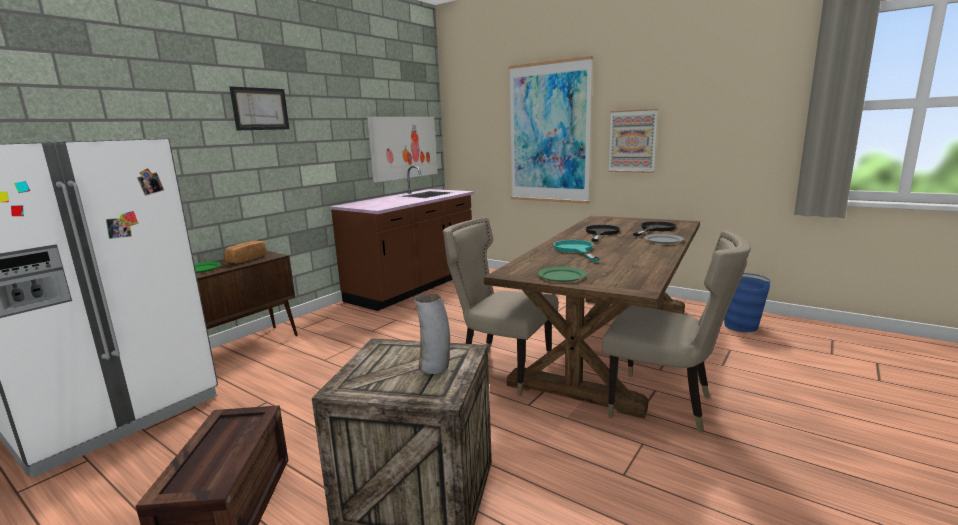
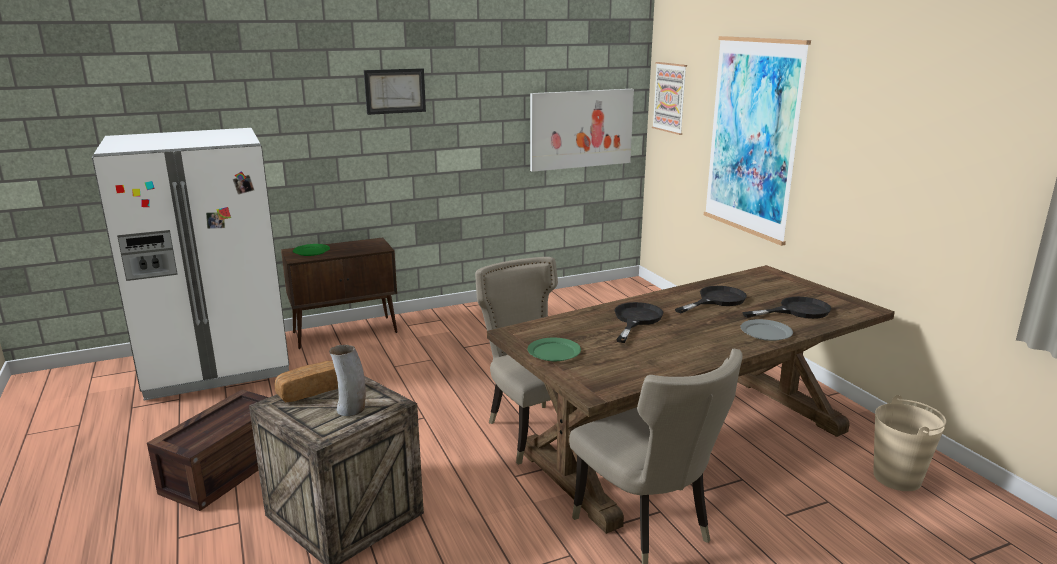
camera: 30 degrees right, 5 degrees up
bread [224,240,267,263] -> bread moved to [275,361,338,402]
brown counter [330,166,474,311] -> none
turquoise frying pan [554,240,599,262] -> black frying pan [614,302,663,343]
picture [608,109,658,173] -> picture moved to [652,62,687,135]
blue bucket [724,273,771,332] -> beige bucket [873,395,946,491]

